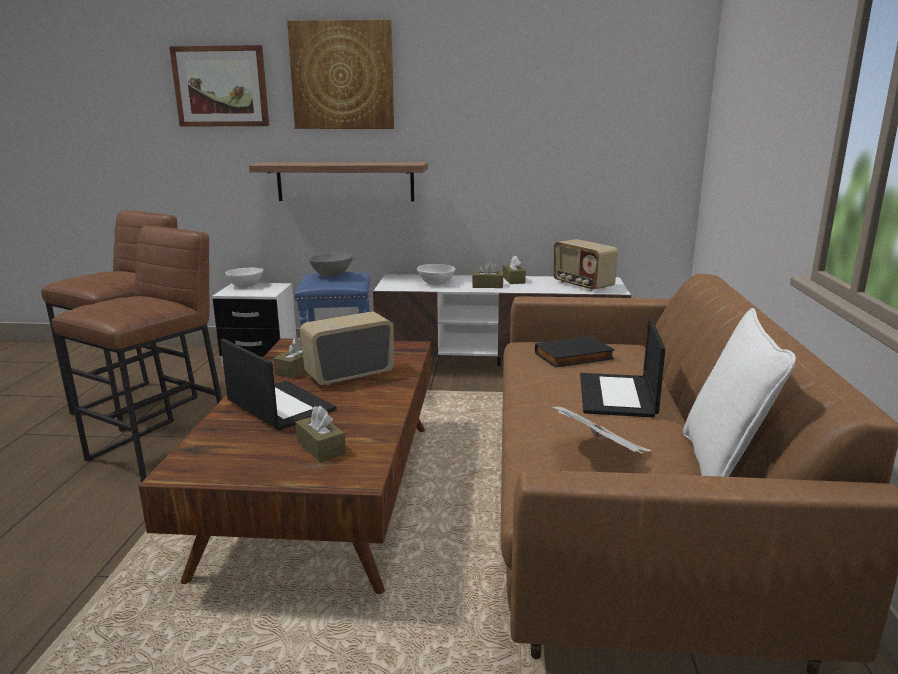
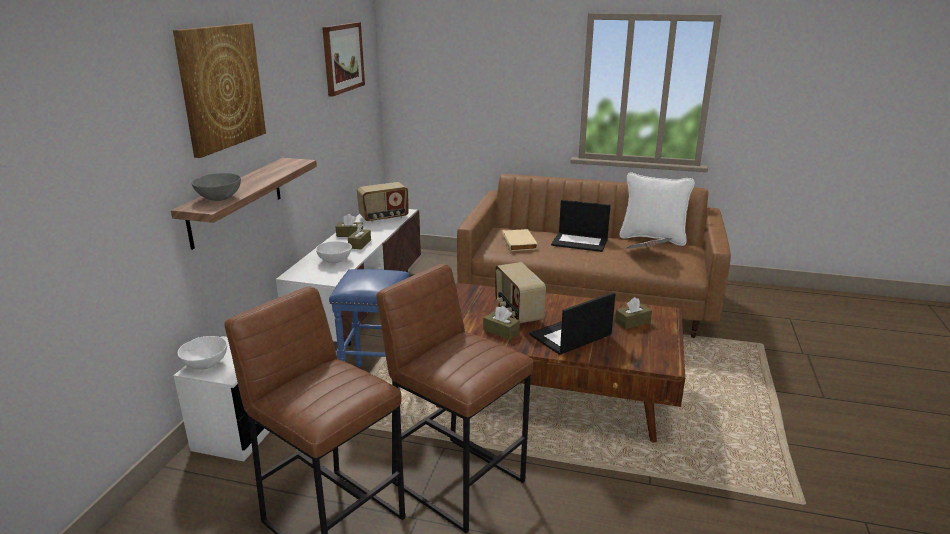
camera: 80 degrees left, 5 degrees up
picture [169,45,269,127] -> picture moved to [322,22,365,97]
grey bowl [309,253,353,276] -> grey bowl moved to [191,173,241,201]
black book [535,336,615,368] -> beige book [502,229,538,251]

